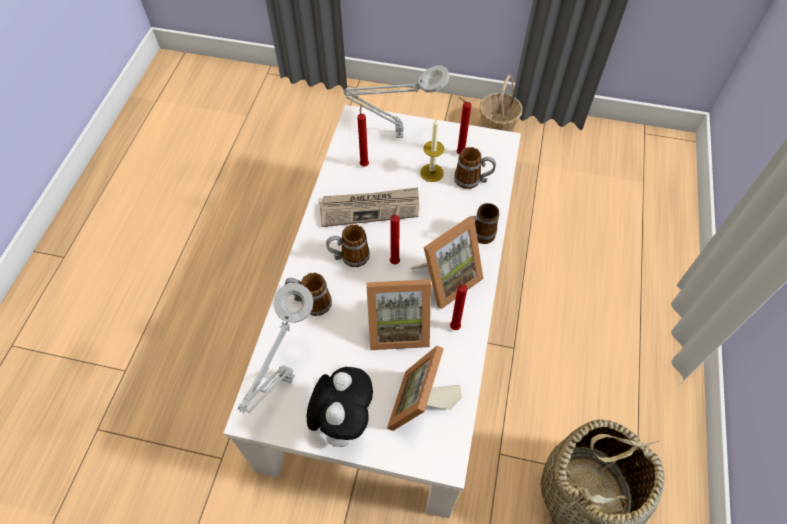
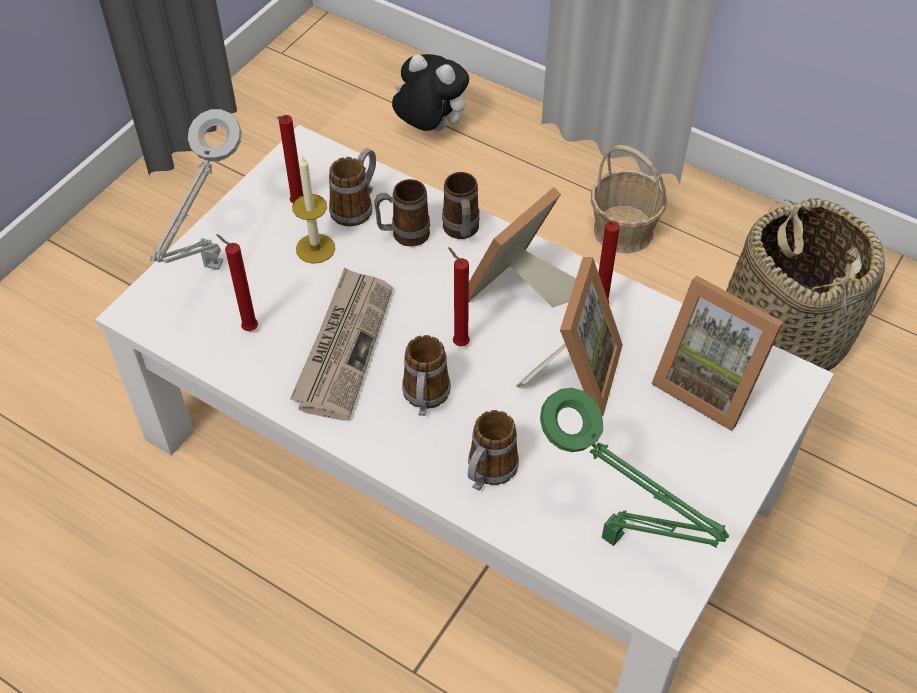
camera: 70 degrees left, 5 degrees down
grey table lamp [238,283,314,413] -> green table lamp [540,388,729,548]
plush toy [307,367,373,447] -> plush toy moved to [392,54,469,131]
picture frame [410,216,484,309] -> picture frame turned 120 degrees counterclockwise [469,187,576,308]
basket [479,75,523,132] -> basket moved to [591,145,667,254]
none -> mug [374,179,430,247]

